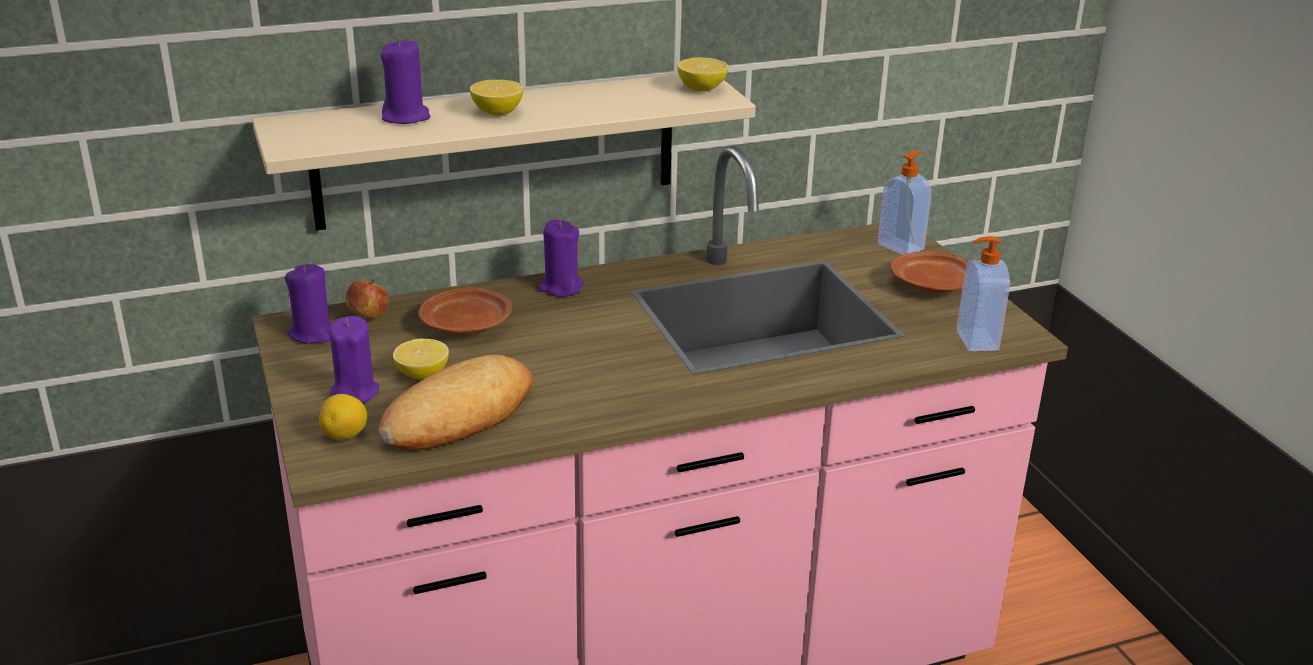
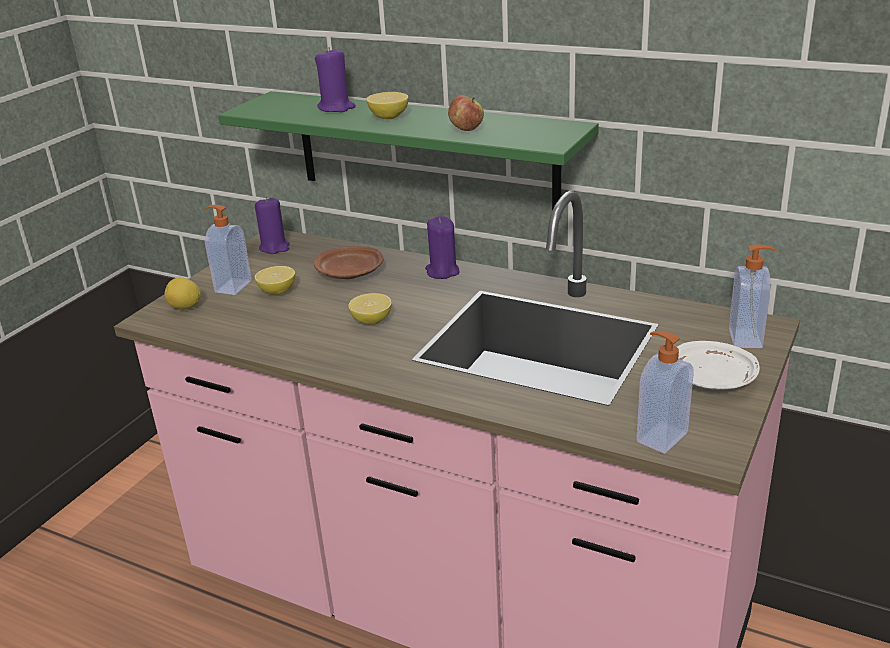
camera: 50 degrees right, 0 degrees up
beige shelf [252,74,756,231] -> green shelf [218,91,599,210]
purple candle [329,316,379,403] -> soap dispenser [205,205,252,295]
apple [346,279,389,319] -> apple moved to [448,95,484,131]
bread [379,355,533,451] -> none
lemon [677,57,728,92] -> lemon moved to [348,293,392,325]
brown plate [891,251,969,293] -> white plate [677,341,760,390]

